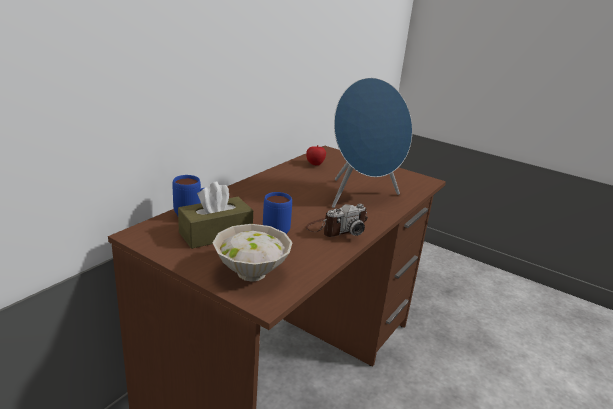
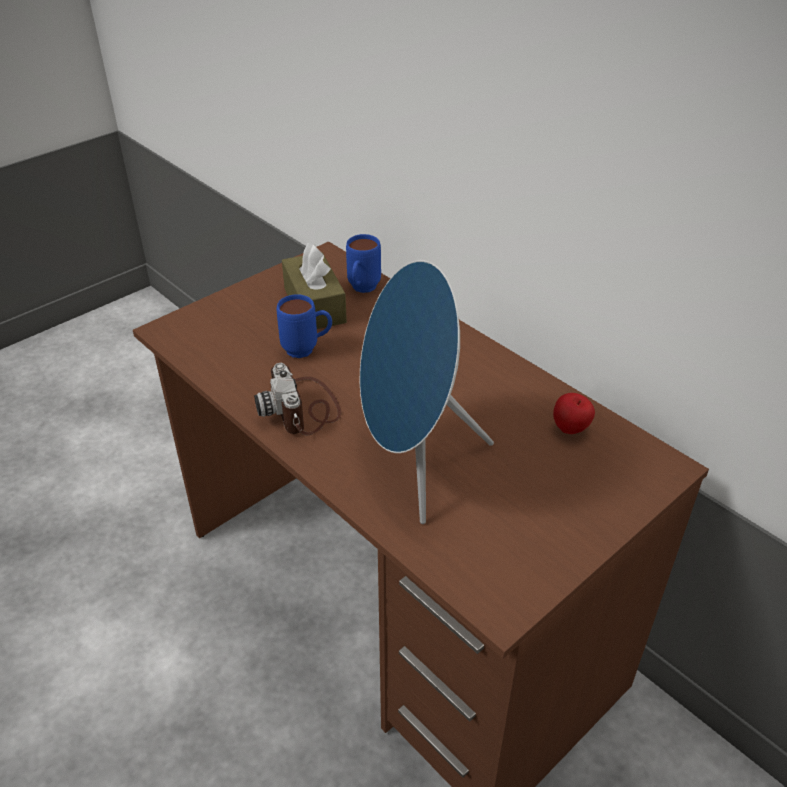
camera: 105 degrees right, 15 degrees up
white bowl [213,224,293,282] -> none

